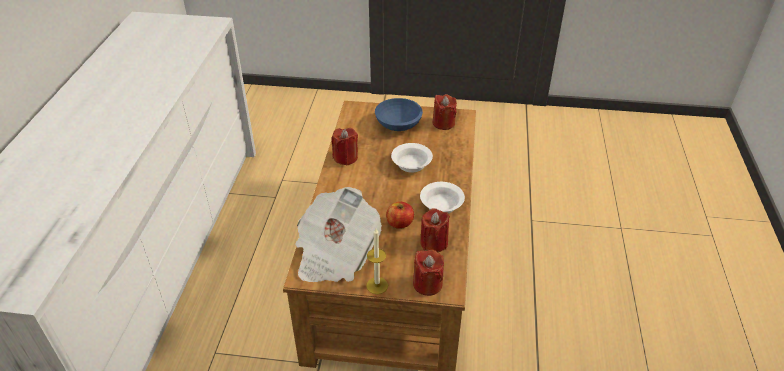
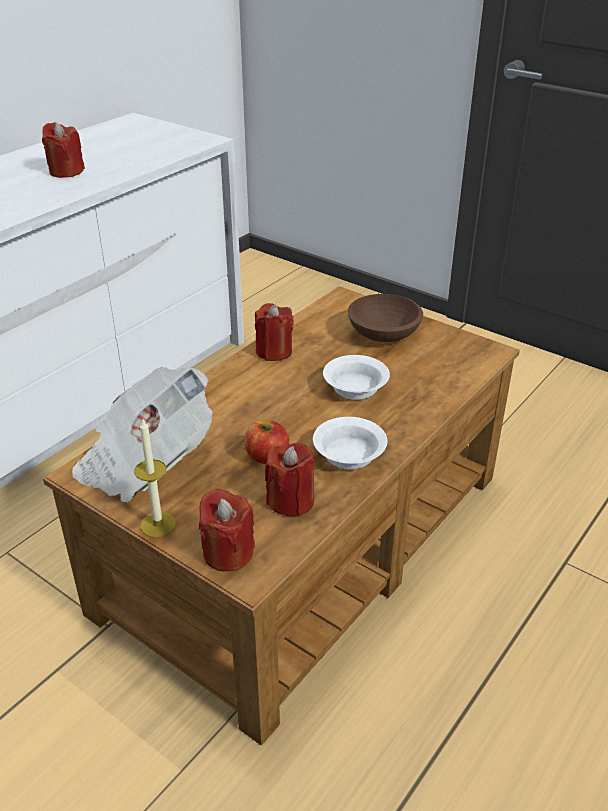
camera: 30 degrees right, 5 degrees down
blue bowl [375,98,423,131] -> brown bowl [348,294,423,342]
red candle [433,94,457,130] -> red candle moved to [42,122,85,178]

